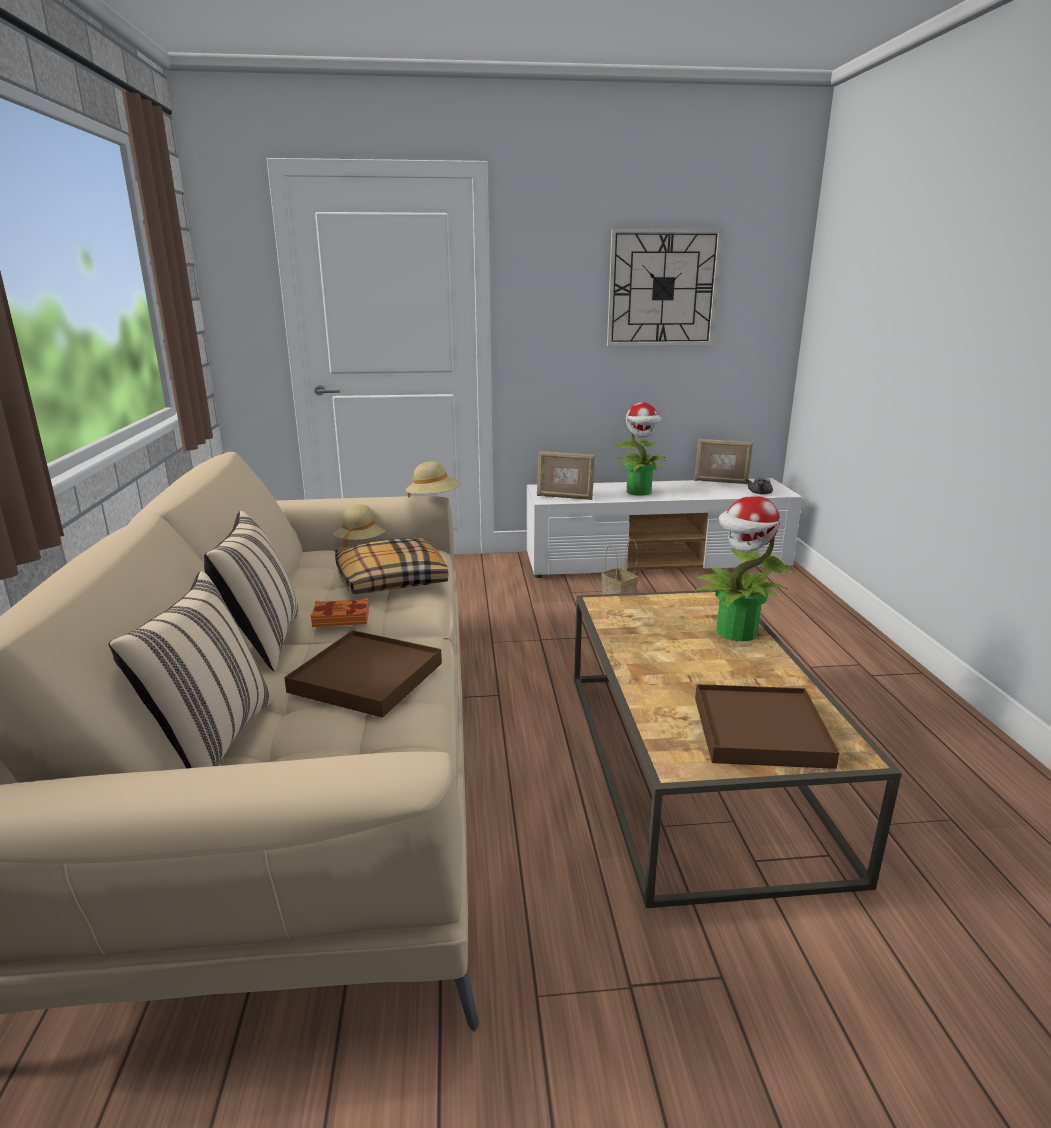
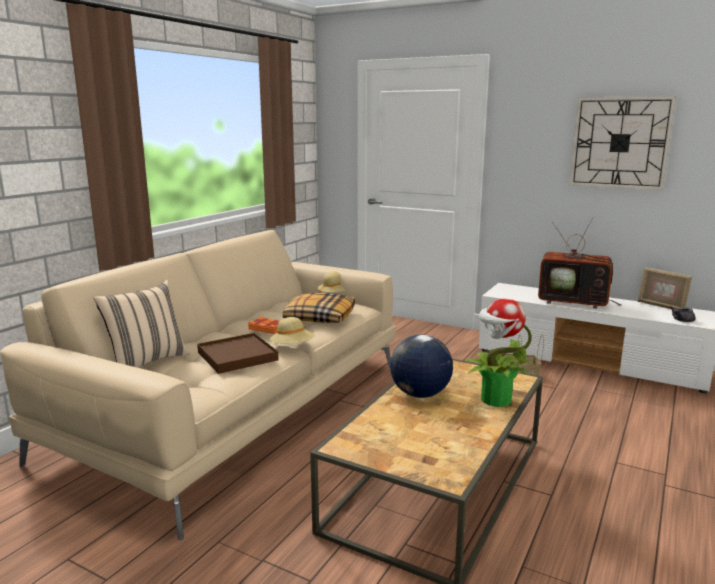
camera: 35 degrees right, 5 degrees down
beige pillow [204,511,299,671] -> none
beige hat [405,461,461,498] -> beige hat moved to [270,317,315,344]
picture frame [537,451,595,500] -> none
potted plant [615,402,667,496] -> television [538,216,622,308]
brown tray [695,684,839,769] -> none
none -> globe [390,335,453,398]

